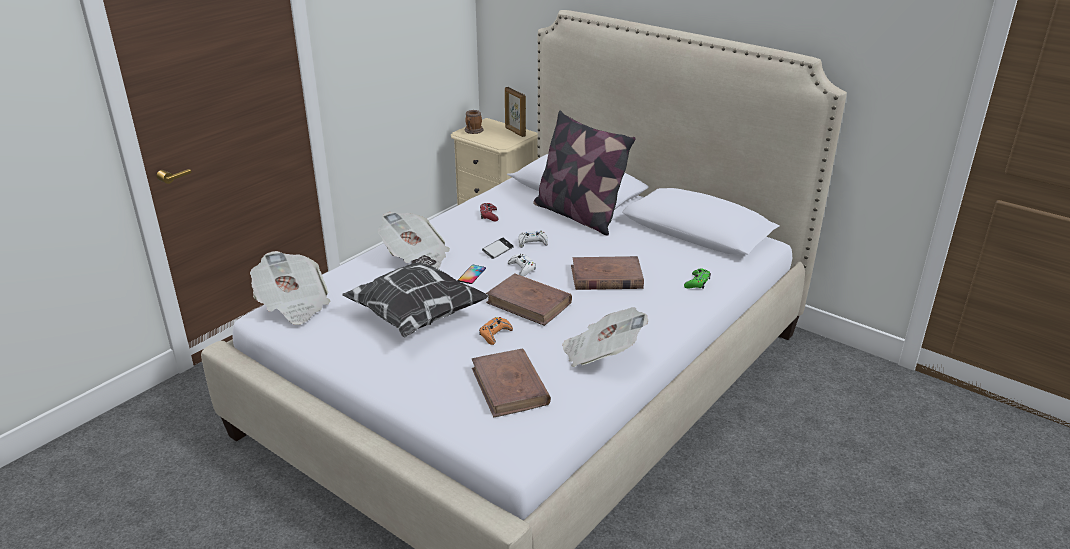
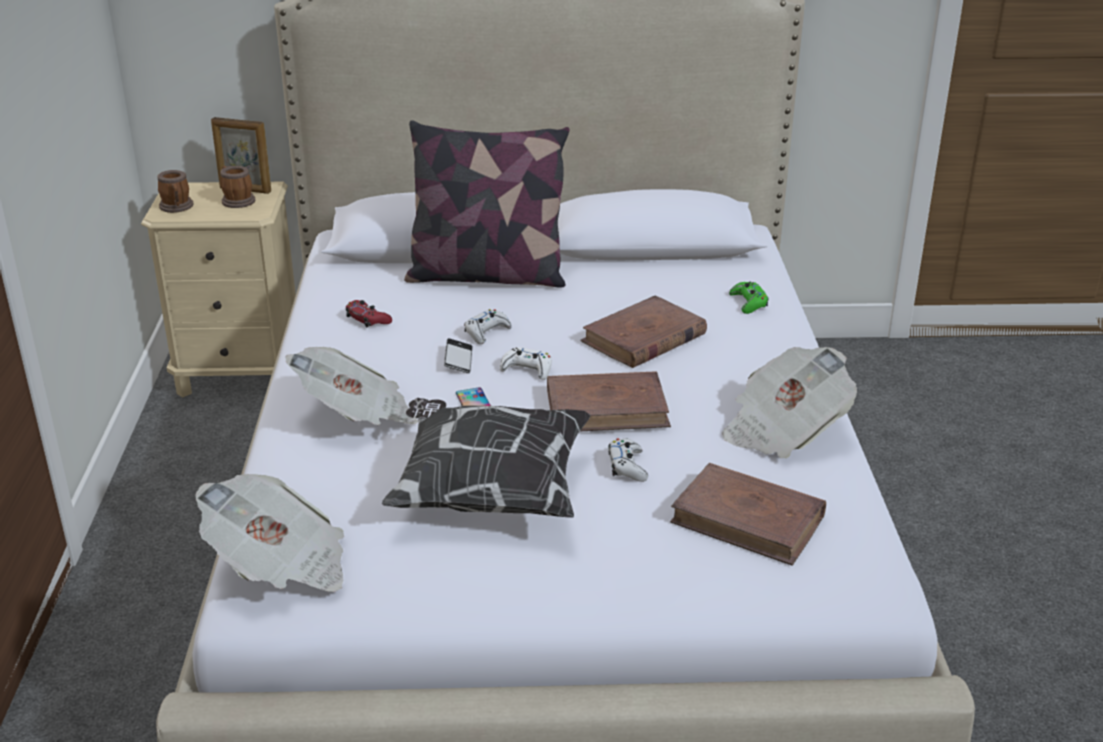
camera: 40 degrees left, 0 degrees up
orange game controller [479,317,513,345] -> white game controller [608,438,648,482]
none -> mug [220,166,255,208]

